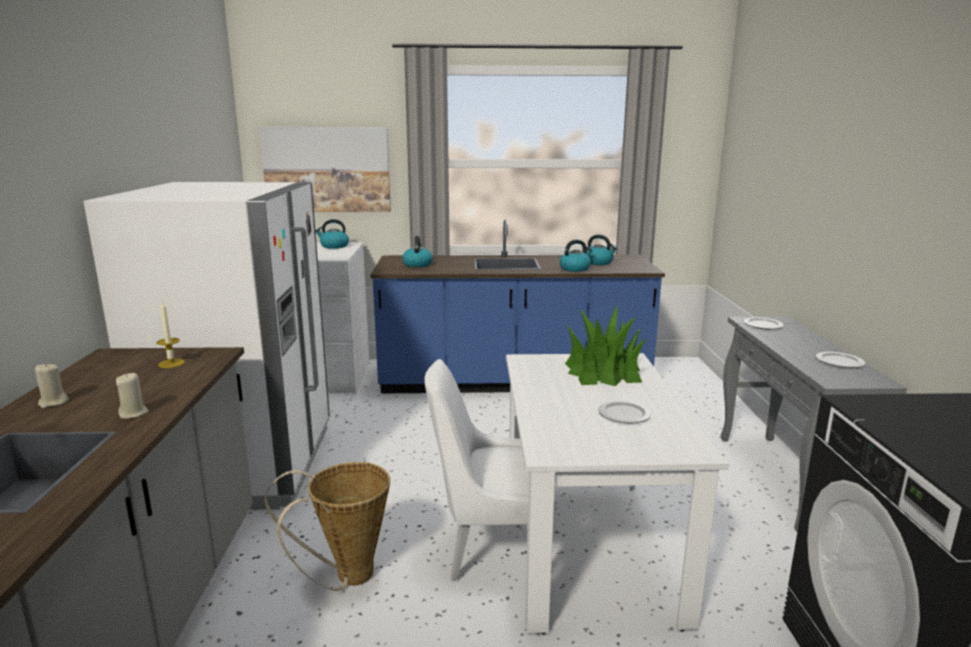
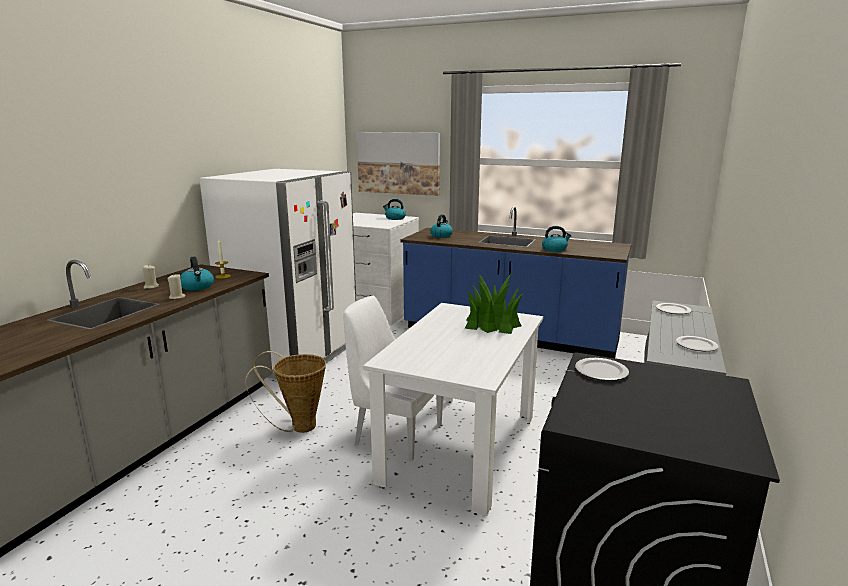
camera: 25 degrees right, 0 degrees up
kettle [588,235,617,265] -> kettle moved to [180,257,214,291]
plate [598,400,651,423] -> plate moved to [575,358,629,381]

